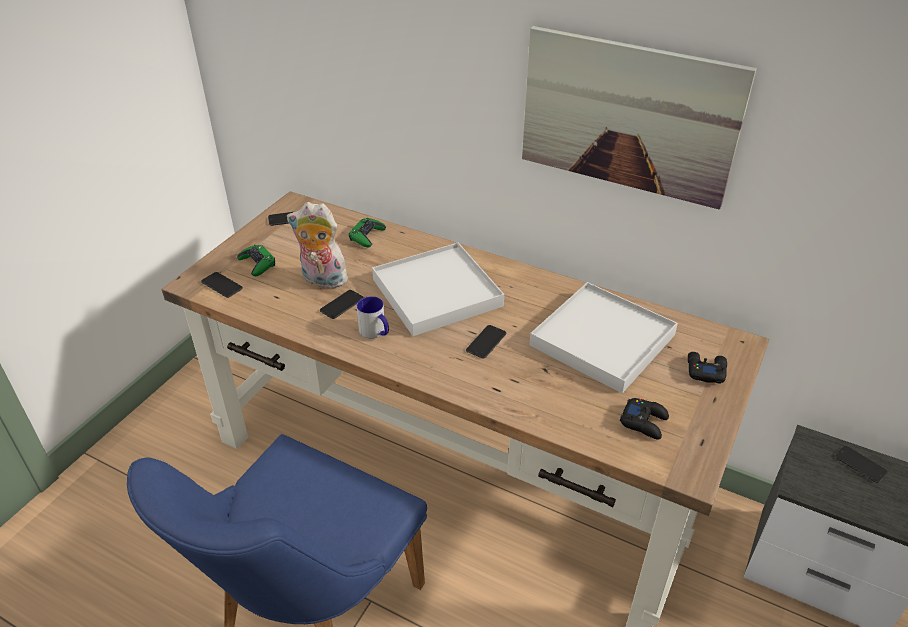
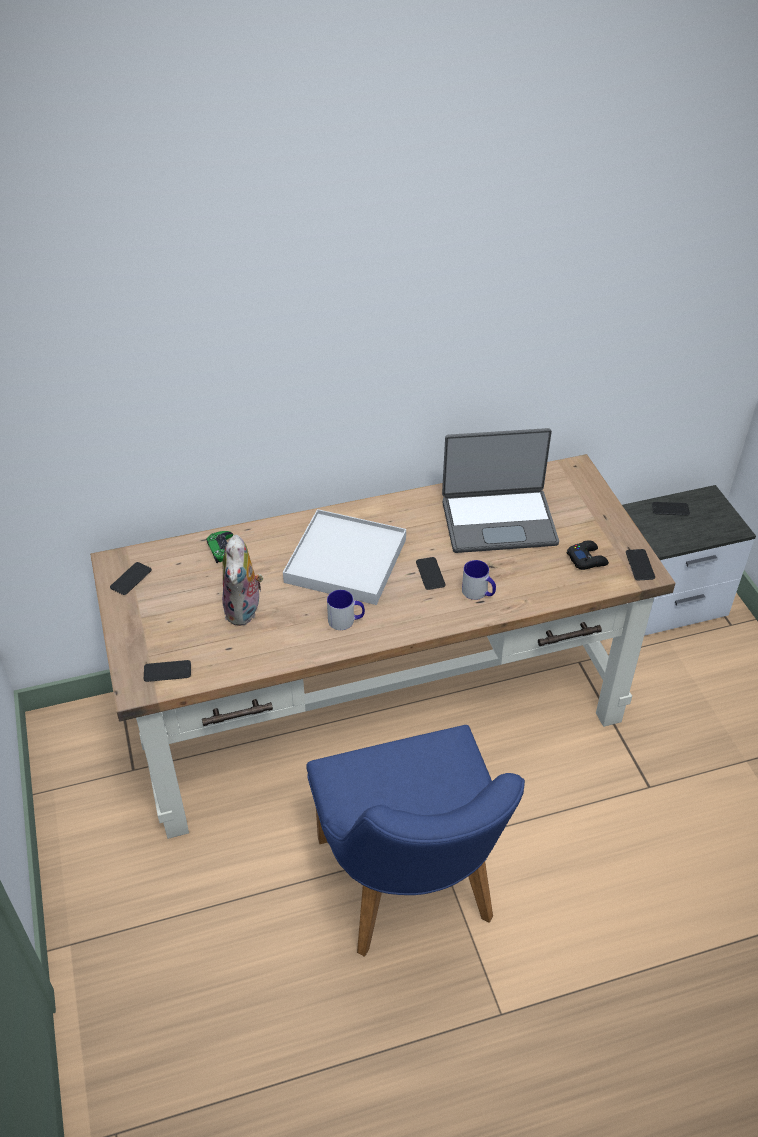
camera: 45 degrees left, 5 degrees up
green game controller [237,245,275,276] -> none
plush toy [287,202,348,288] -> plush toy turned 60 degrees counterclockwise [222,535,263,626]
phone [320,290,364,319] -> phone moved to [626,549,655,581]
picture [522,26,757,210] -> none
white tray [529,282,678,393] -> laptop [442,428,559,553]
black game controller [688,352,727,384] -> none
none -> mug [462,560,496,600]

